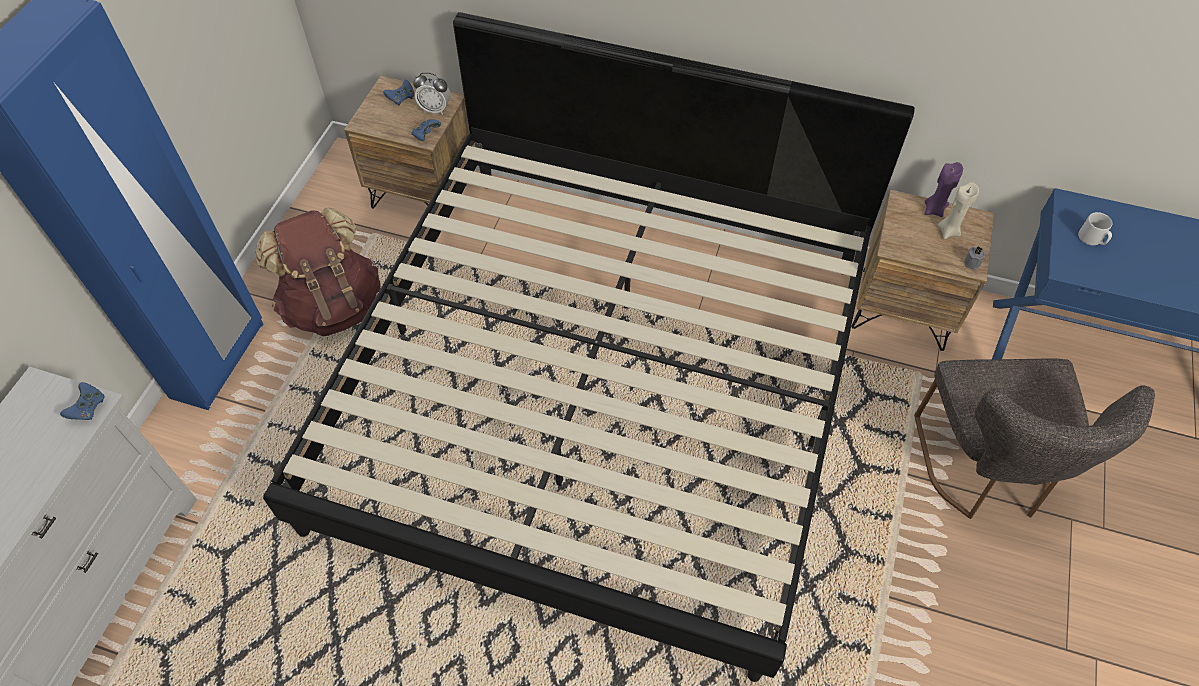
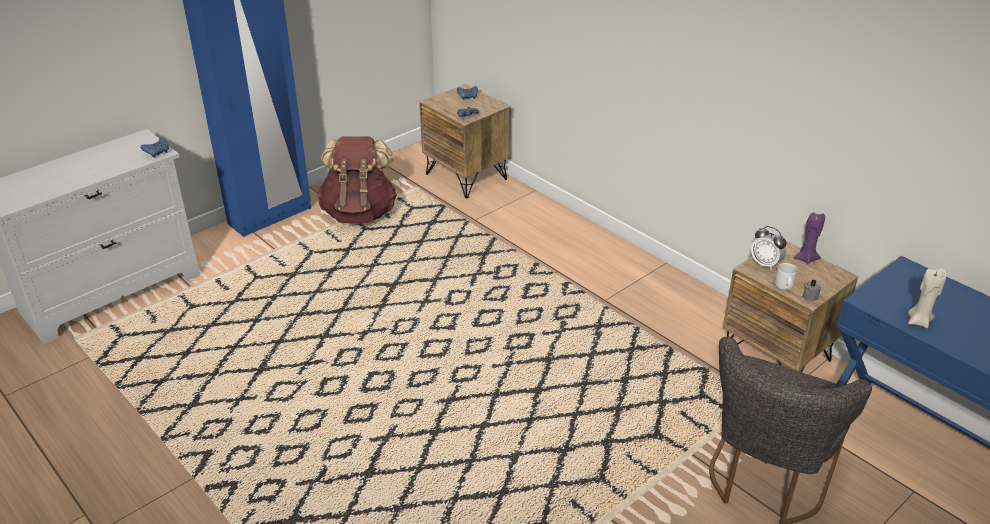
camera: 30 degrees right, 20 degrees down
bed [263,12,915,682] -> none
alarm clock [413,72,451,115] -> alarm clock moved to [751,226,787,270]
beige candle [937,182,979,239] -> beige candle moved to [908,268,947,328]
grey mug [1078,212,1112,245] -> grey mug moved to [775,263,797,290]

